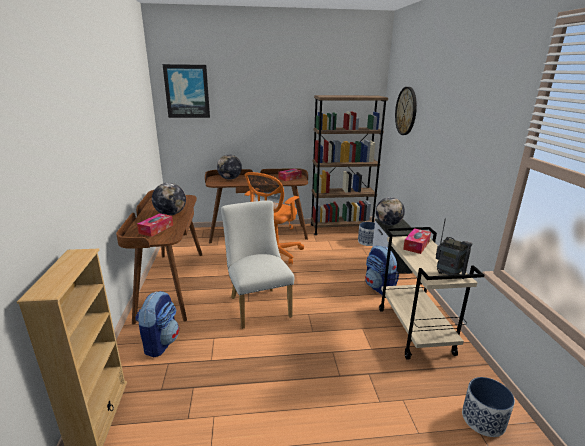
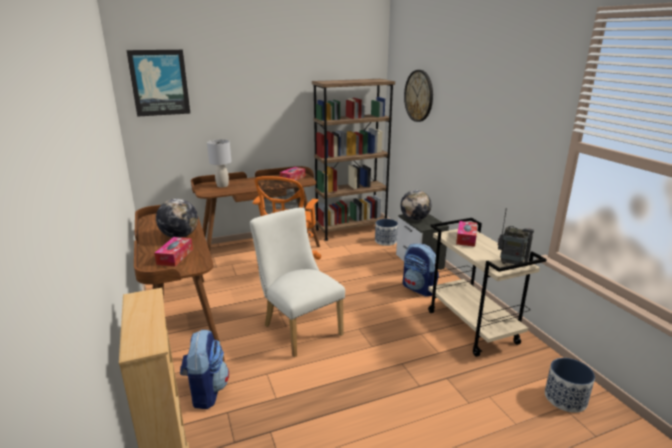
camera: 15 degrees left, 0 degrees up
globe [217,155,242,180] -> grey table lamp [207,139,231,187]

